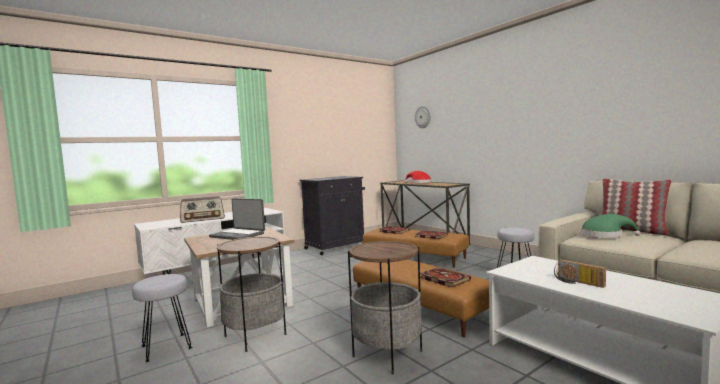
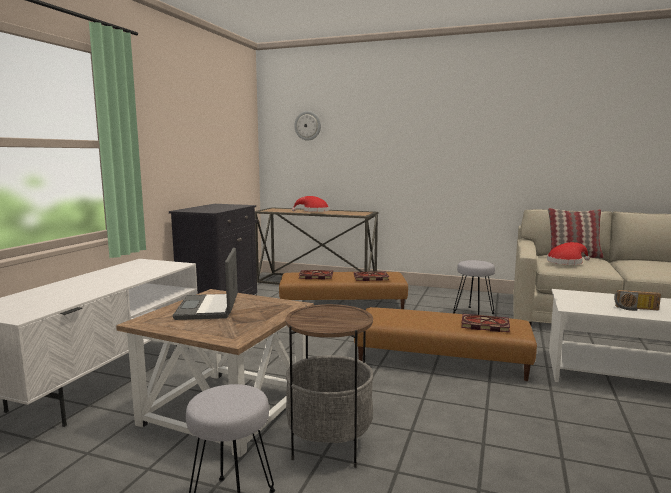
camera: 35 degrees left, 5 degrees up
radio [180,196,225,223] -> none
laptop [209,198,265,240] -> laptop turned 90 degrees clockwise [173,248,238,320]
side table [348,241,422,374] -> none
green hat [581,214,641,238] -> red hat [547,242,590,265]

